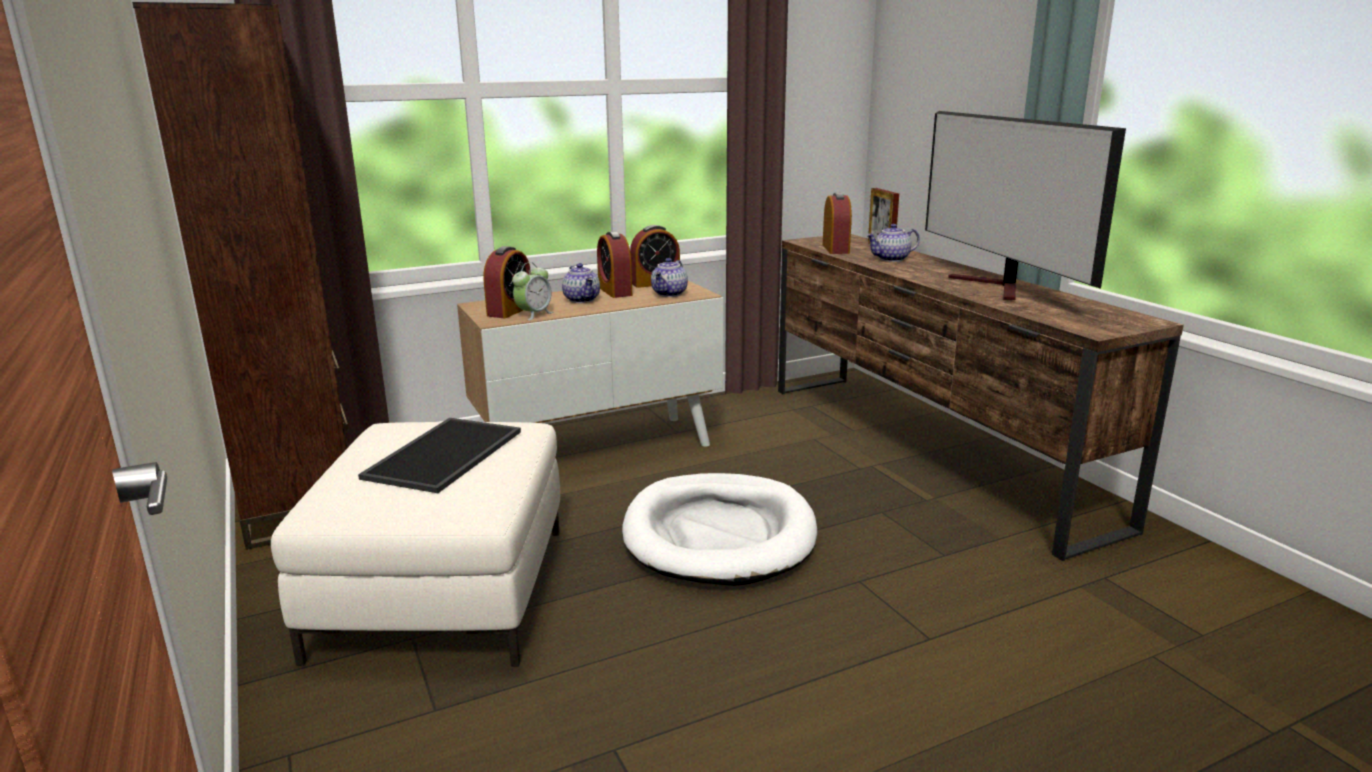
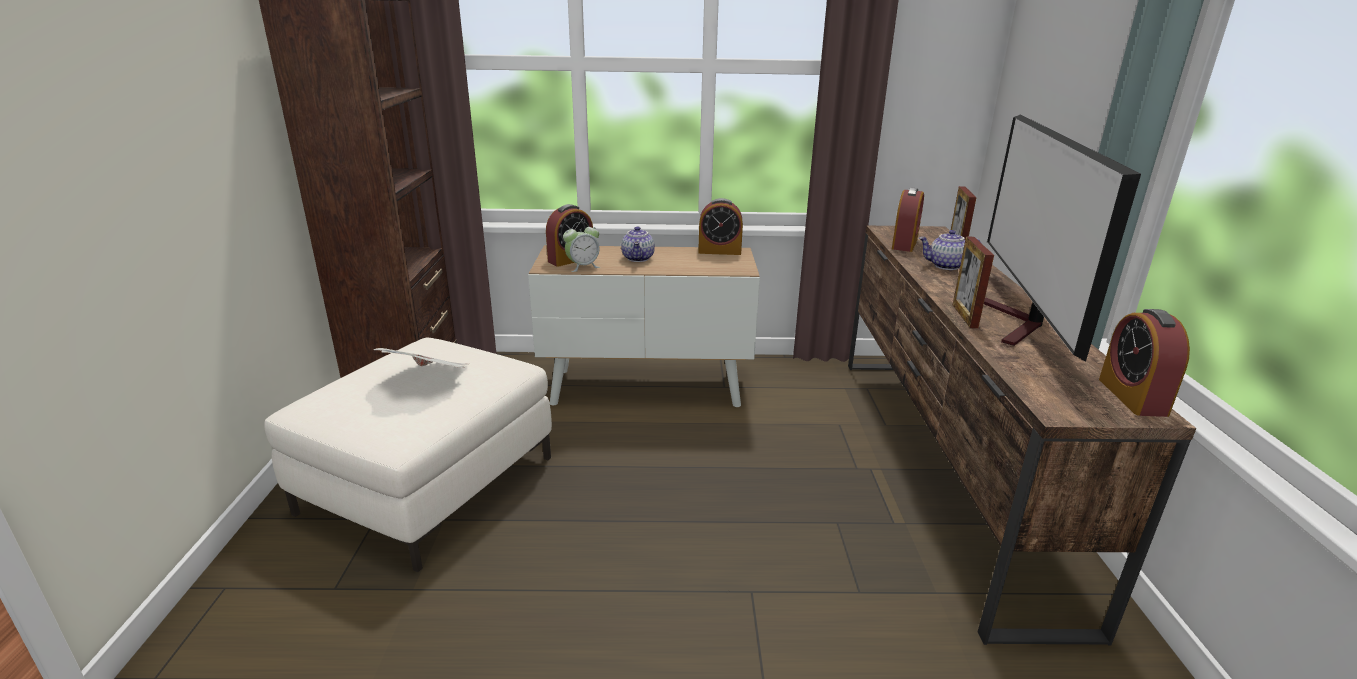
camera: 25 degrees right, 5 degrees up
tray [358,418,521,493] -> newspaper [374,348,469,368]
alarm clock [597,231,632,298] -> alarm clock moved to [1099,309,1190,417]
white dog bed [622,473,817,586] -> none
teapot [651,258,688,297] -> none
none -> picture frame [953,236,994,328]

